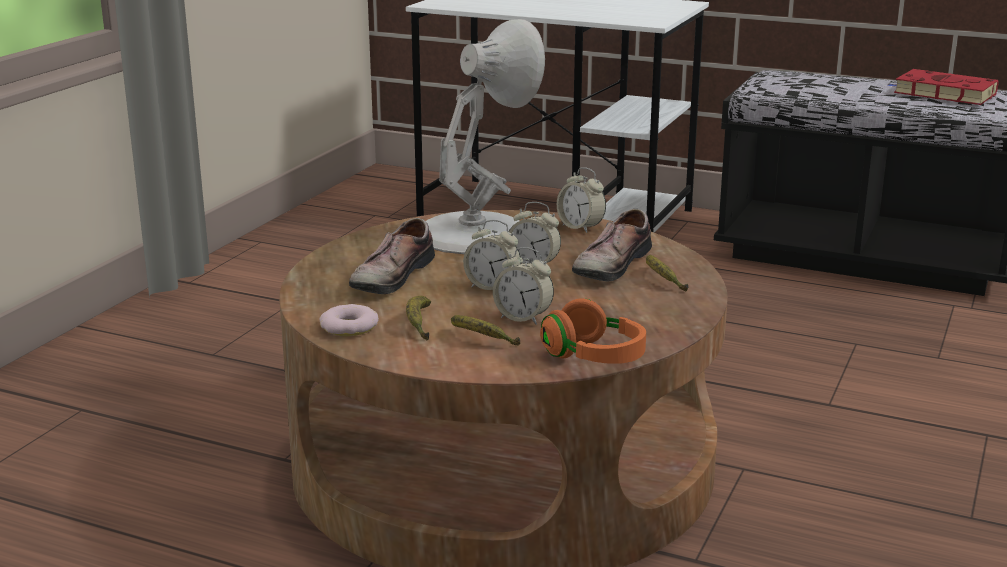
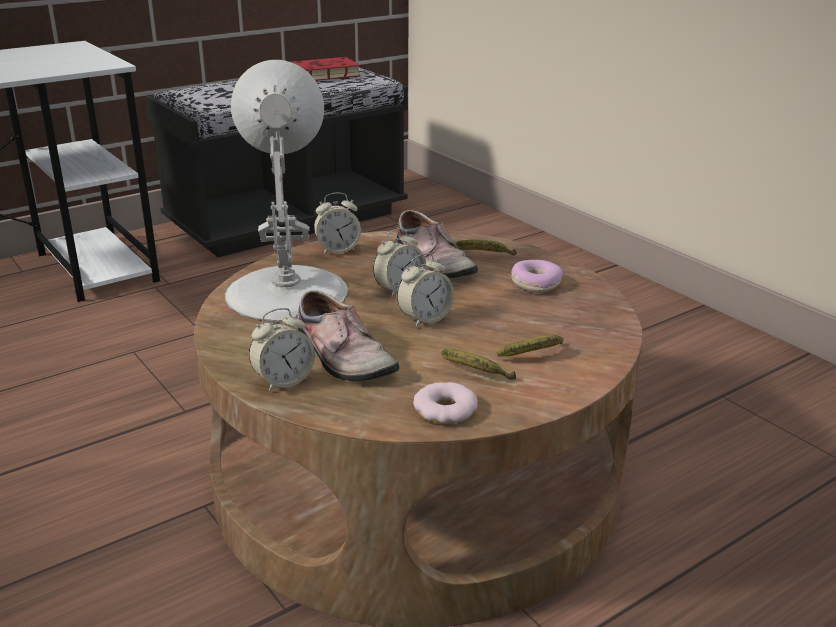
camera: 60 degrees left, 5 degrees up
alarm clock [493,247,554,325] -> alarm clock moved to [249,308,315,392]
orange headphones [540,299,646,364] -> none
none -> donut [511,260,563,293]

